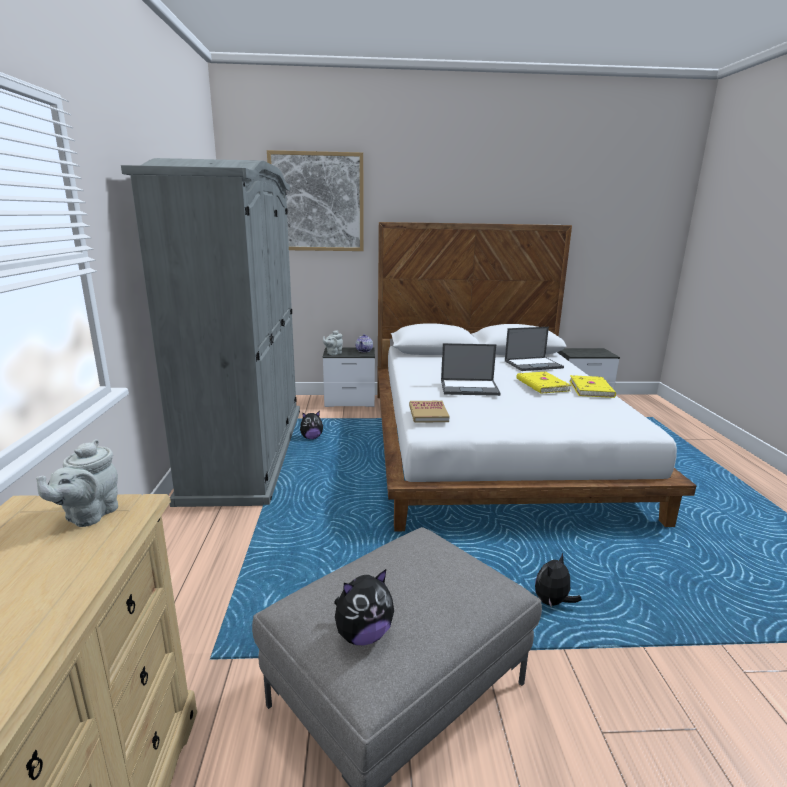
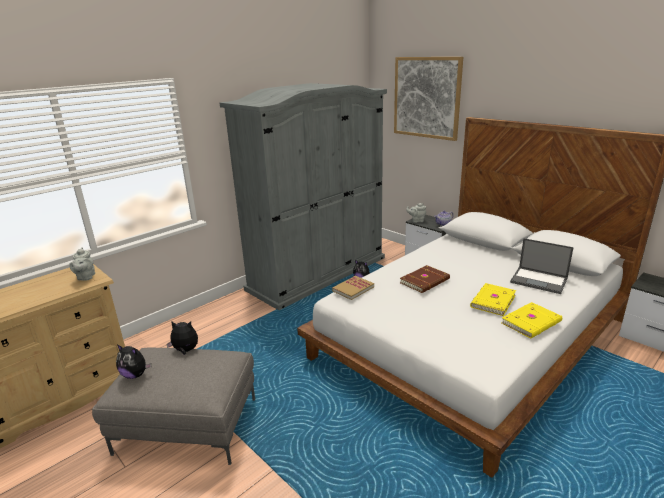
camera: 50 degrees right, 5 degrees up
grey teapot [36,439,118,527] -> grey teapot turned 75 degrees counterclockwise [69,248,95,281]
laptop [441,343,501,396] -> brown book [400,265,450,293]
plush toy [535,553,582,608] -> plush toy moved to [166,321,198,355]

